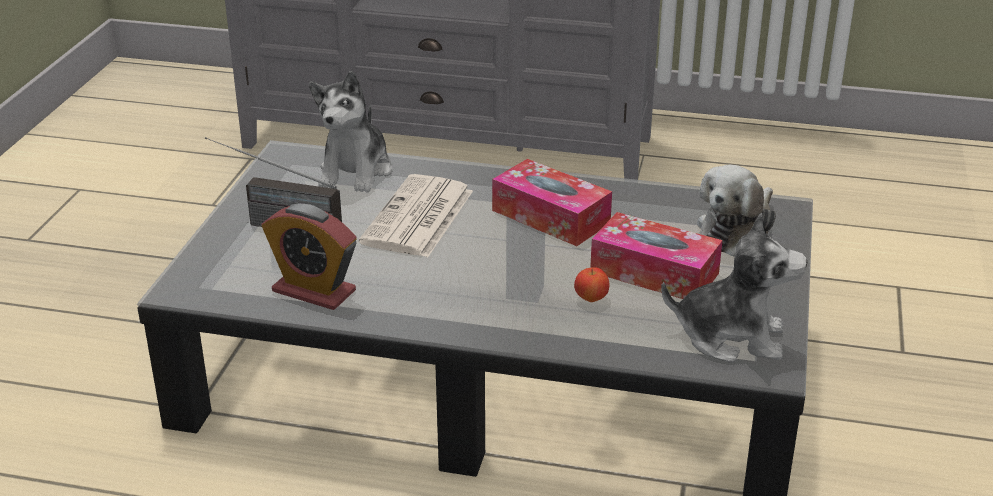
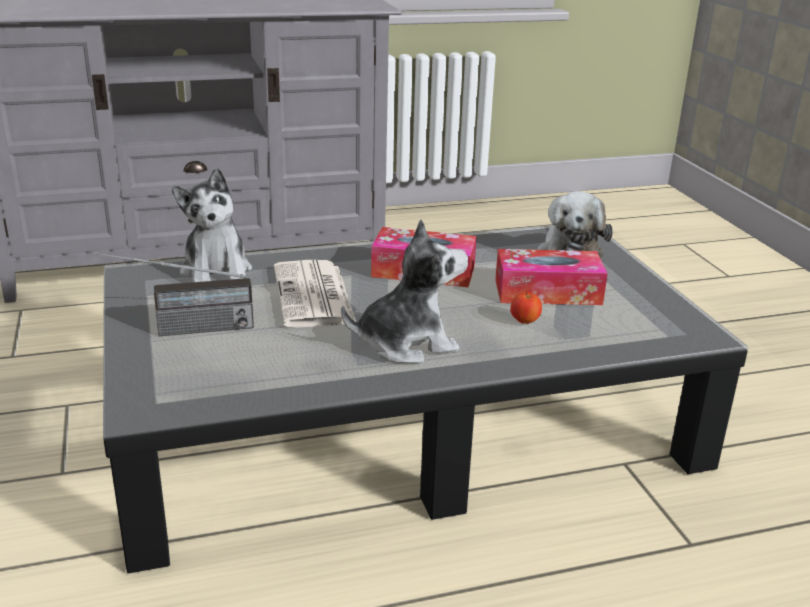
camera: 30 degrees left, 5 degrees down
alarm clock [261,204,357,310] -> none
plush toy [661,213,807,363] -> plush toy moved to [341,219,468,364]

